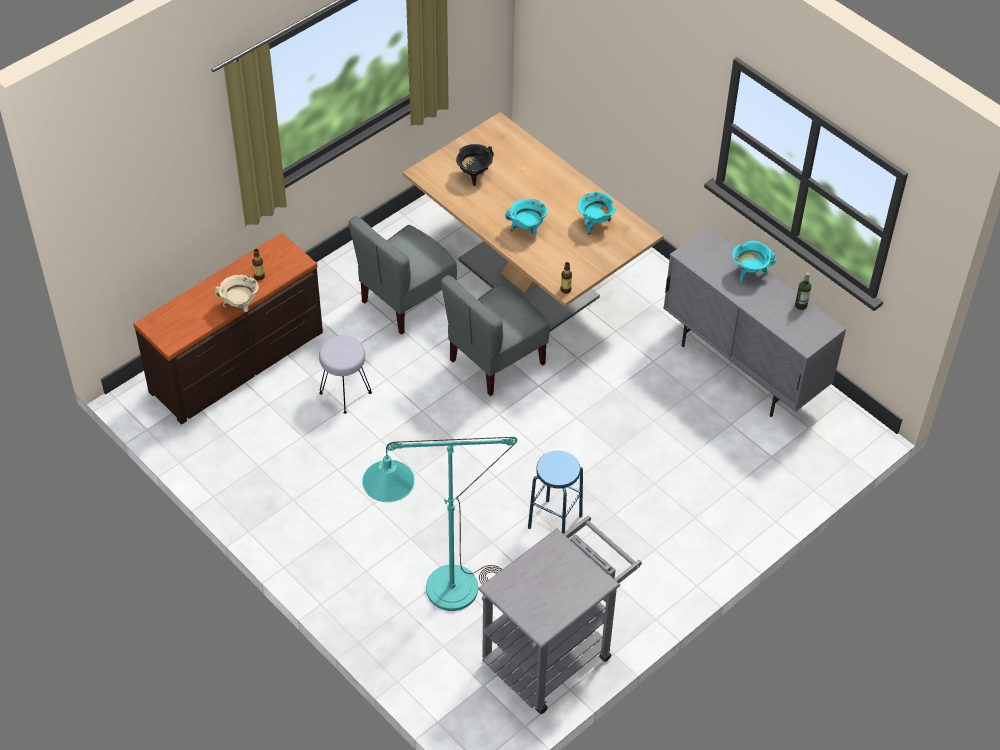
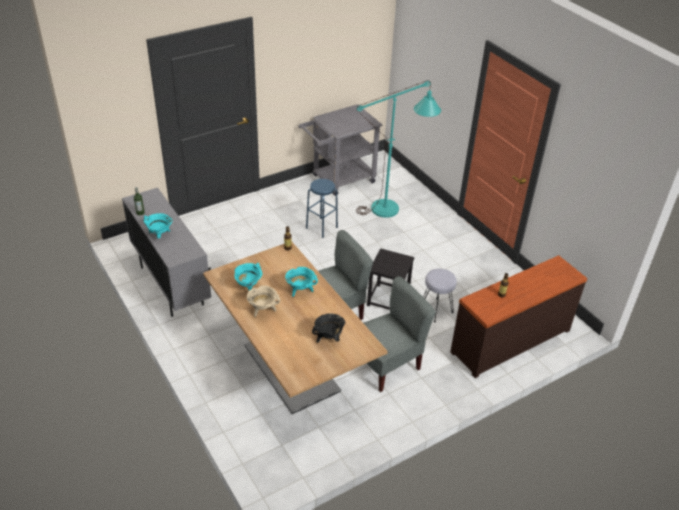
camera: 170 degrees left, 10 degrees down
beige cooking pot [215,275,259,312] -> beige cooking pot moved to [247,286,280,317]
none -> black stool [367,248,414,310]

